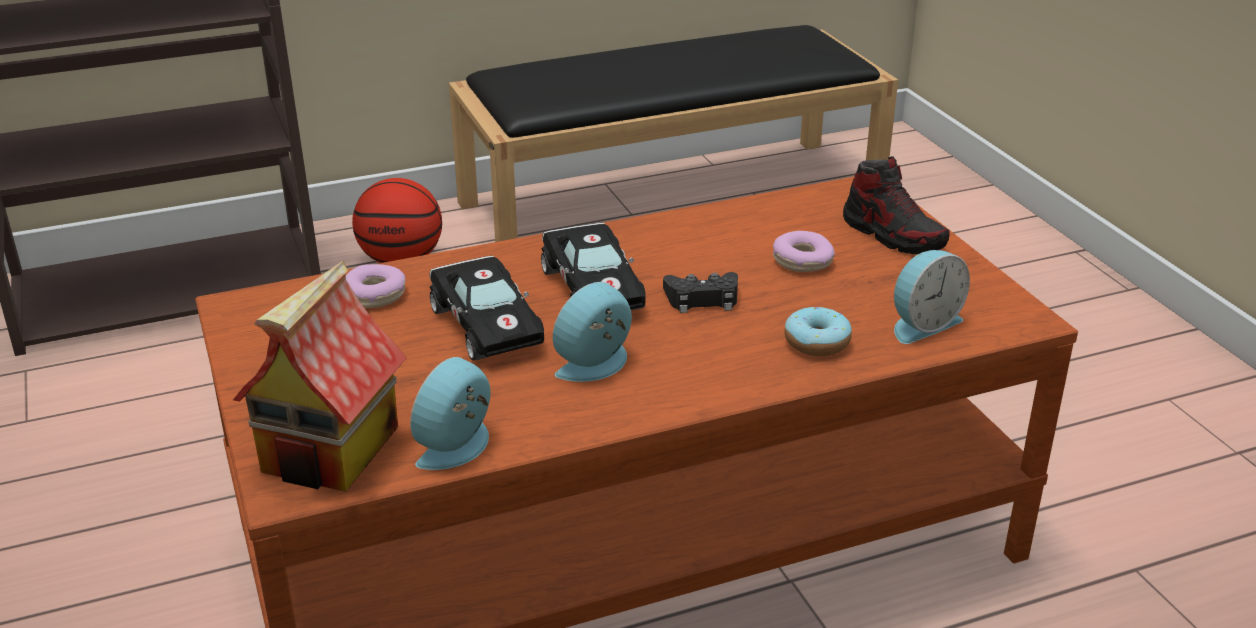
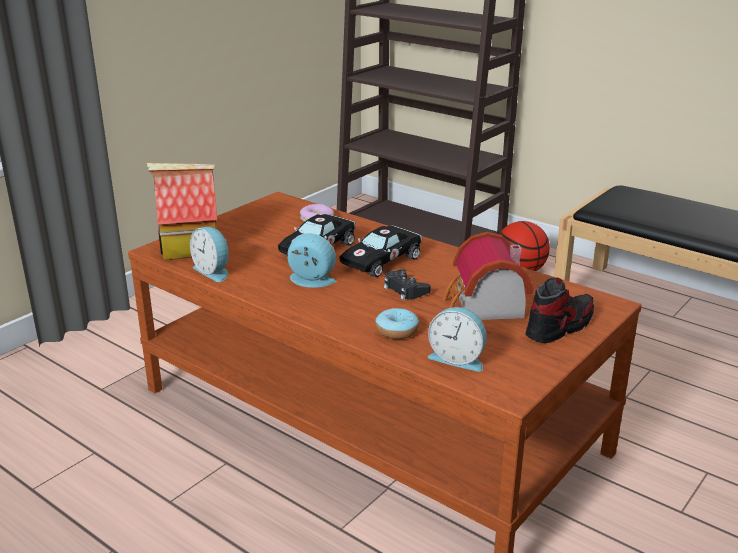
camera: 60 degrees right, 5 degrees down
alarm clock [410,357,490,470] -> alarm clock turned 135 degrees counterclockwise [190,227,229,282]
donut [773,231,835,272] -> toy house [443,232,534,320]
shoe [843,156,950,254] -> shoe turned 150 degrees counterclockwise [526,278,594,343]

